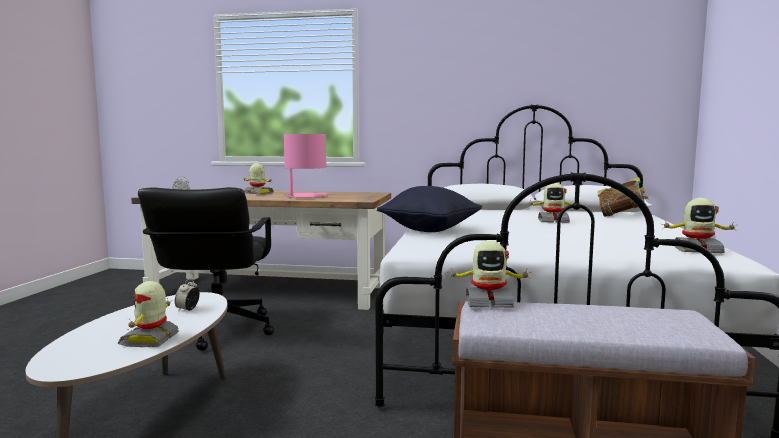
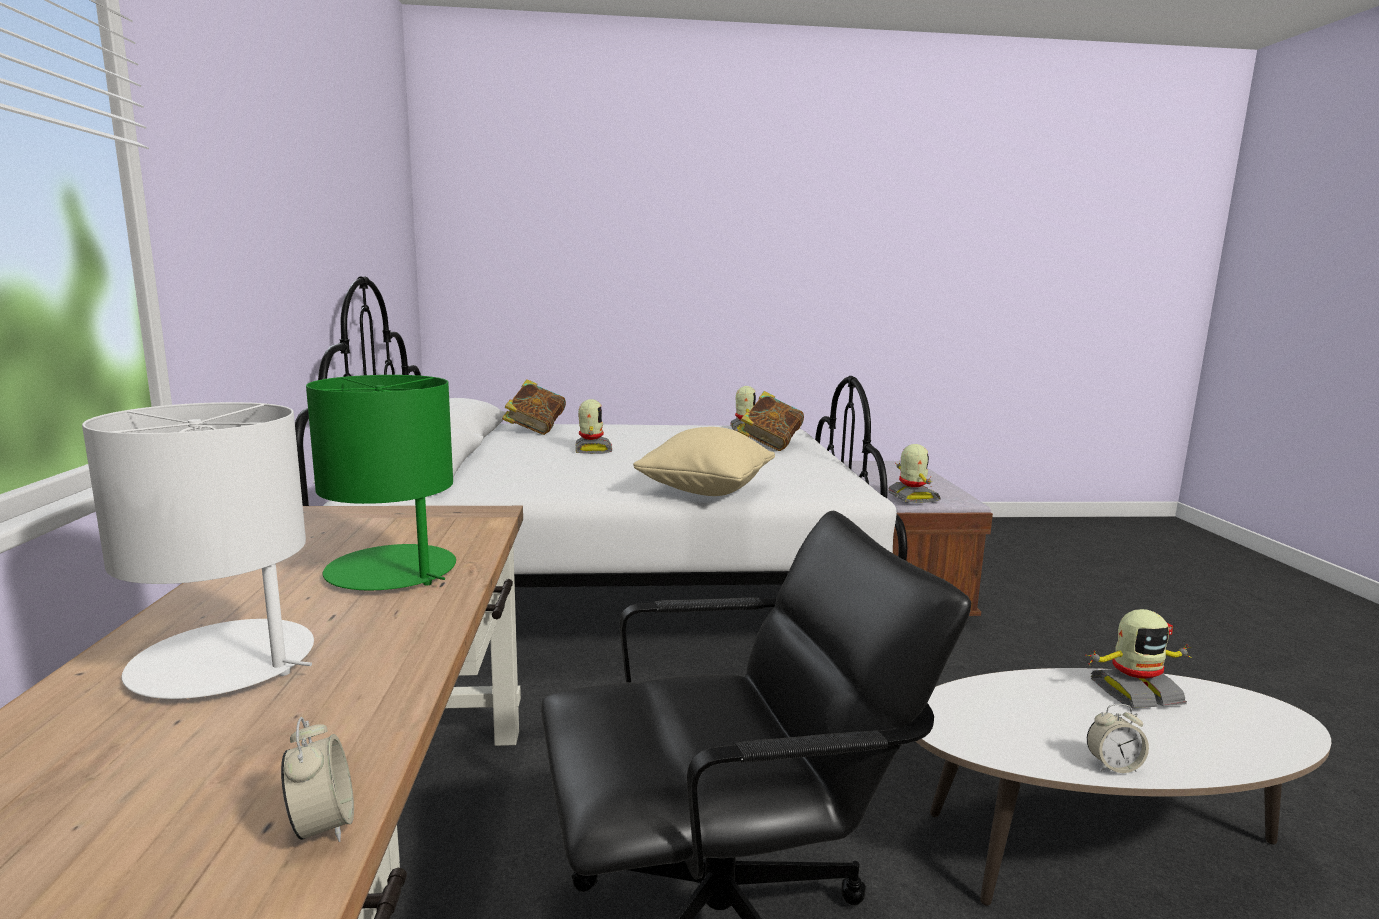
camera: 105 degrees left, 5 degrees up
alarm clock [175,278,200,312] -> alarm clock moved to [1087,704,1149,773]
toy robot [243,163,274,194] -> white table lamp [82,402,314,699]
pink table lamp [284,134,327,198] -> green table lamp [306,375,456,590]
black pillow [377,186,482,232] -> beige pillow [633,427,775,496]
none -> book [737,391,804,451]

